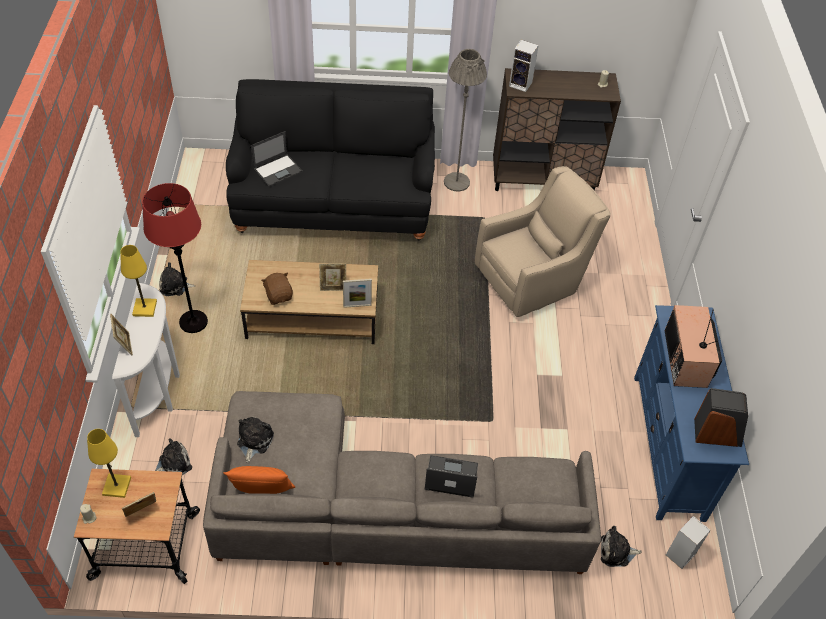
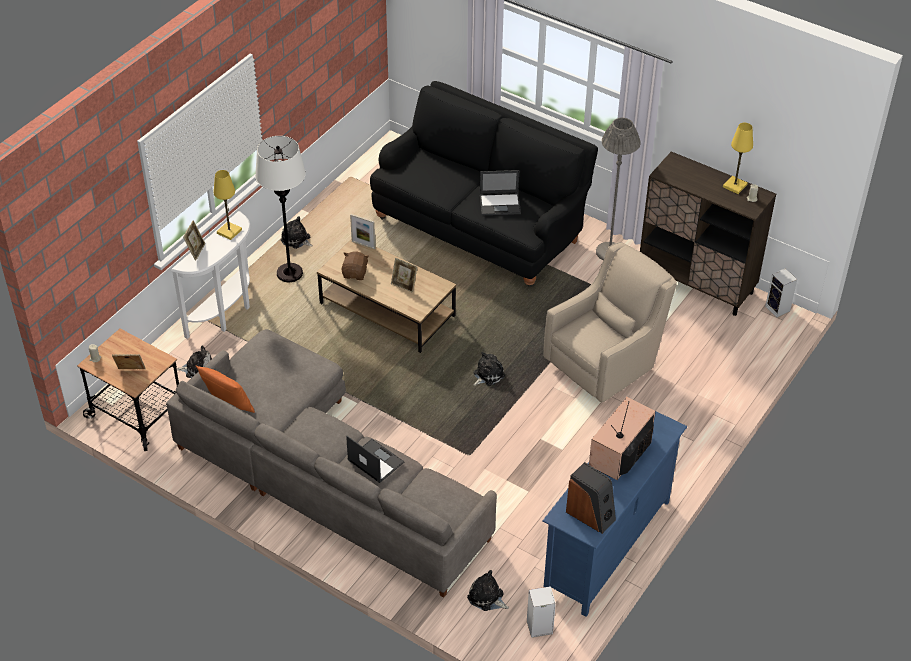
camera: 35 degrees right, 5 degrees down
yellow table lamp [87,429,131,498] -> yellow table lamp moved to [723,123,753,194]
red floor lamp [142,183,208,333] -> white floor lamp [255,136,306,282]
plush toy [237,417,274,463] -> plush toy moved to [474,352,505,386]
laptop [251,131,303,187] -> laptop moved to [480,170,521,215]
picture frame [343,279,372,308] -> picture frame moved to [350,214,375,249]
beige armchair [475,166,611,317] -> beige armchair turned 45 degrees counterclockwise [543,242,677,402]
speaker [509,40,539,92] -> speaker moved to [765,268,797,318]

